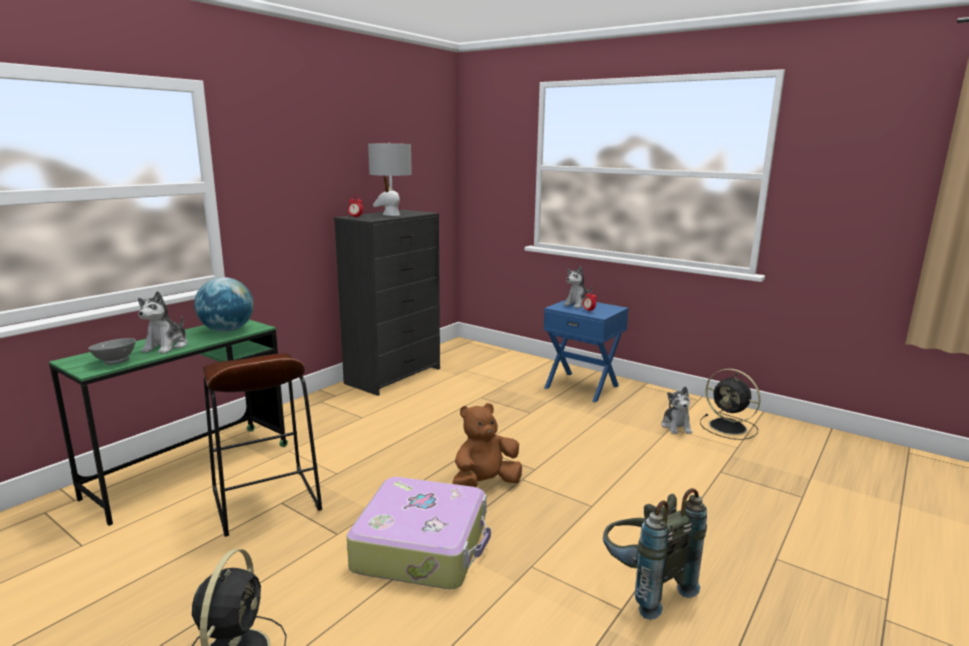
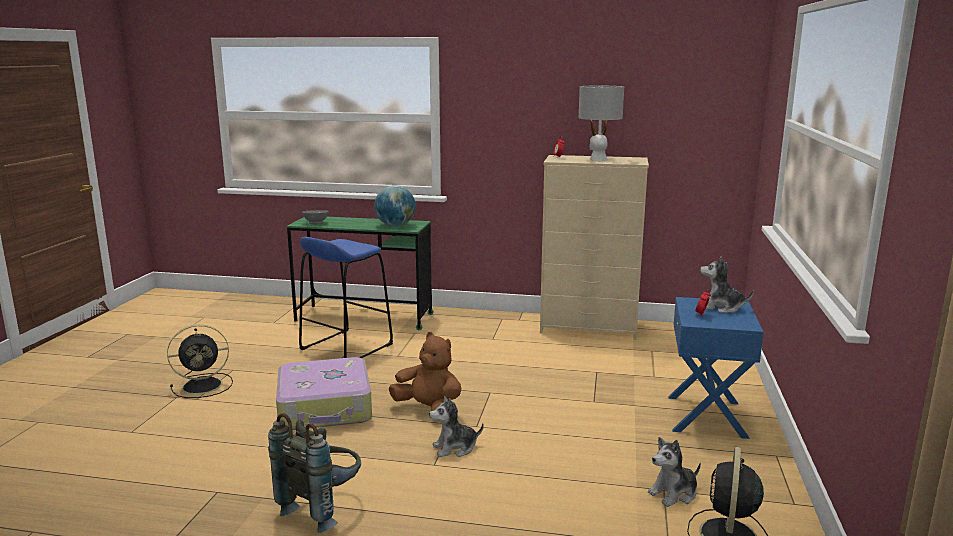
camera: 65 degrees right, 0 degrees up
plush toy [138,291,187,354] -> plush toy moved to [429,396,484,457]
brown stool [203,353,322,537] -> blue stool [299,237,393,358]
black dresser [334,210,440,396] -> beige dresser [540,155,649,340]

